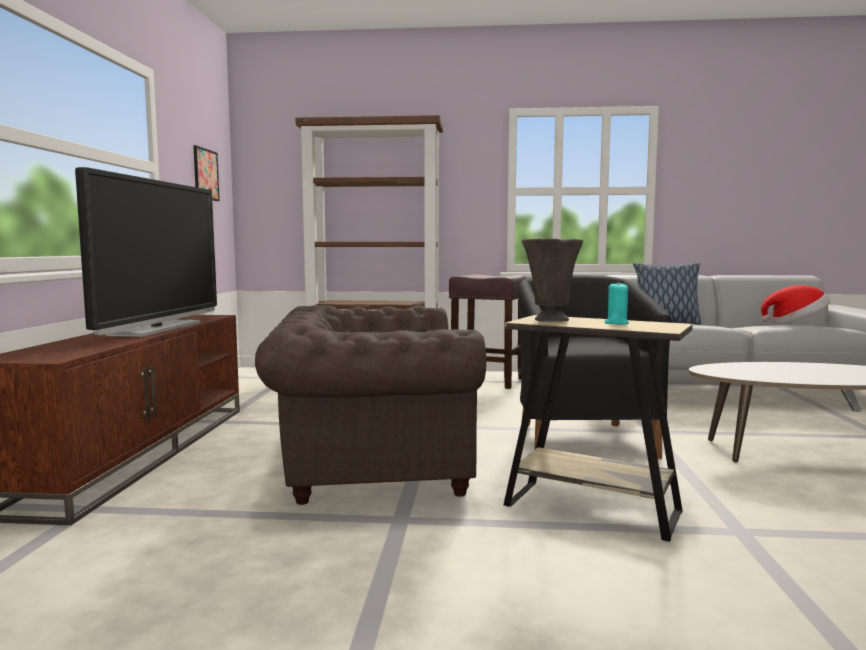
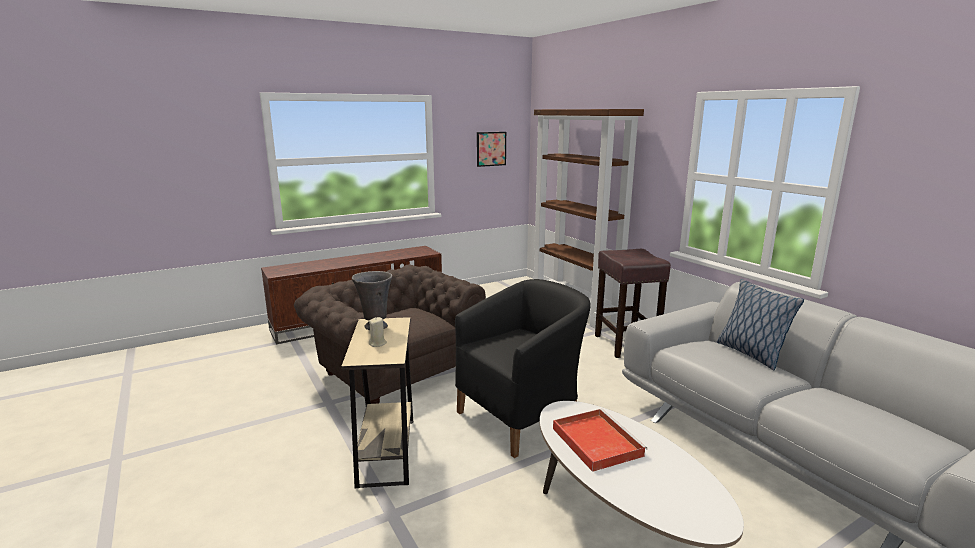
camera: 55 degrees right, 10 degrees up
television [75,167,217,337] -> none
turquoise candle [605,281,629,325] -> beige candle [369,317,387,347]
hat [761,285,830,323] -> none
none -> red tray [553,409,647,472]

